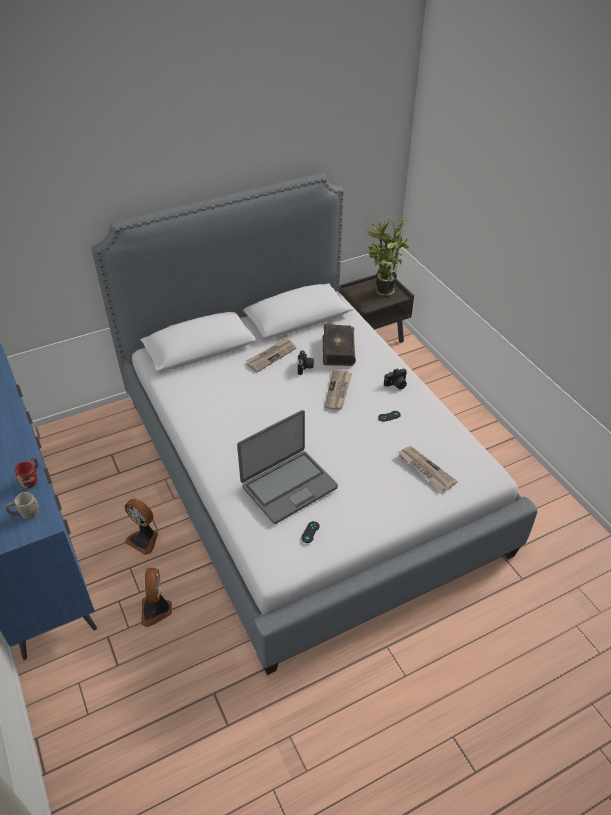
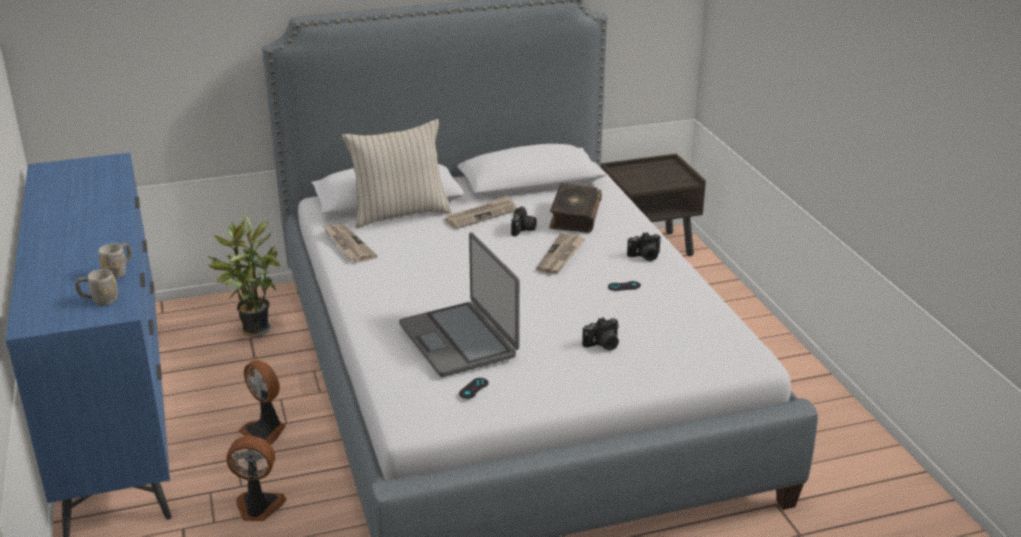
camera: 10 degrees right, 15 degrees down
red mug [15,458,39,488] -> grey mug [99,243,132,279]
fan [141,568,172,627] -> fan turned 90 degrees clockwise [226,436,286,521]
laptop [237,410,338,524] -> laptop turned 90 degrees clockwise [399,232,520,377]
potted plant [367,215,409,296] -> potted plant moved to [208,214,280,337]
newspaper [398,446,458,491] -> newspaper moved to [322,224,377,263]
none -> beige pillow [342,119,452,228]
none -> camera [582,317,619,351]

